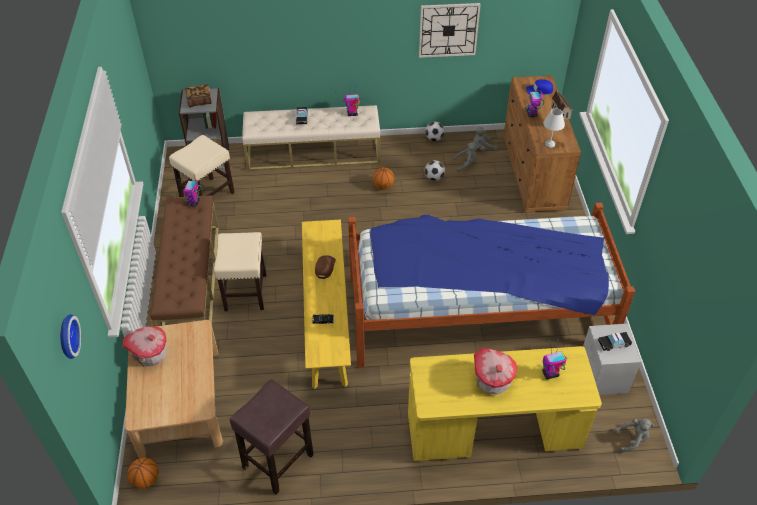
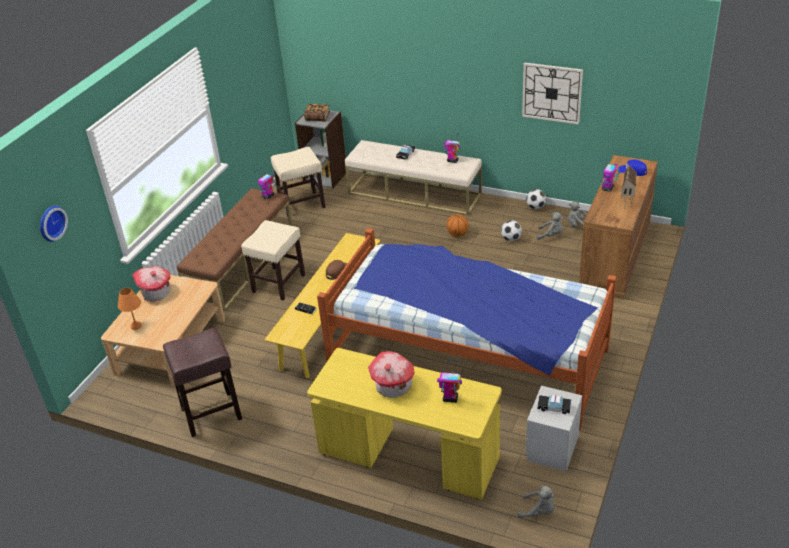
camera: 30 degrees right, 10 degrees down
basketball [128,458,159,489] -> none
white table lamp [543,108,565,148] -> none
none -> orange table lamp [118,288,142,330]

